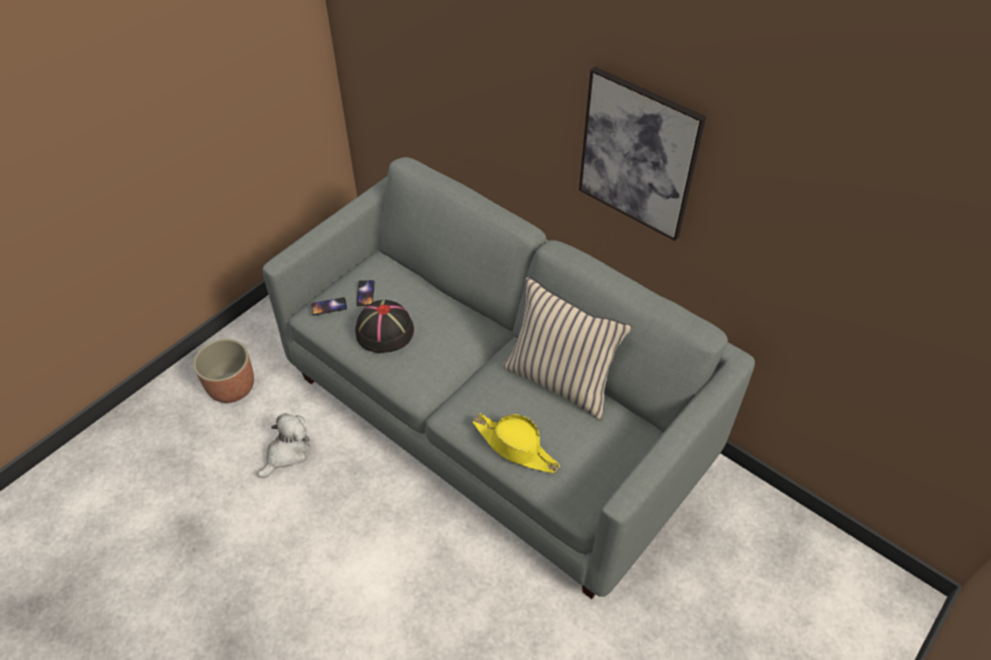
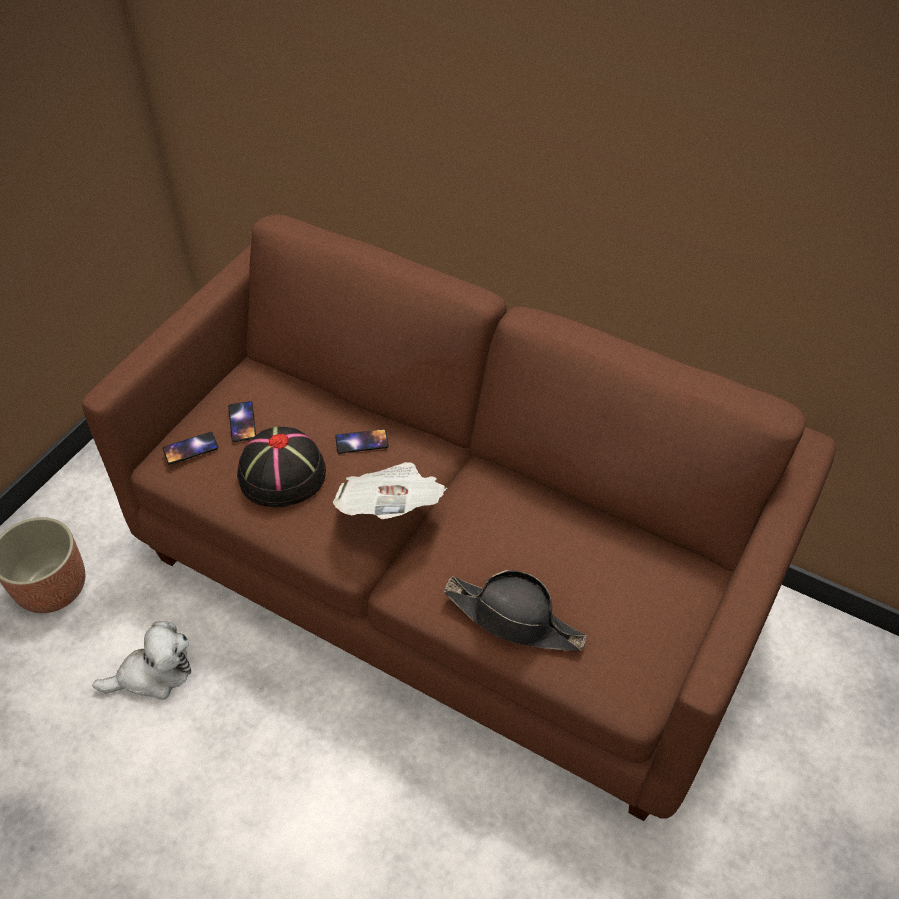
camera: 10 degrees left, 0 degrees up
plush toy [257,413,310,478] -> plush toy turned 45 degrees clockwise [92,621,191,700]
grey sofa [262,157,755,599] -> brown sofa [82,214,836,821]
yellow hat [473,413,560,473] -> black hat [443,570,587,651]
beige pillow [503,277,633,421] -> none
picture [579,67,706,241] -> none
none -> newspaper [333,462,447,519]
none -> phone [335,429,389,454]

